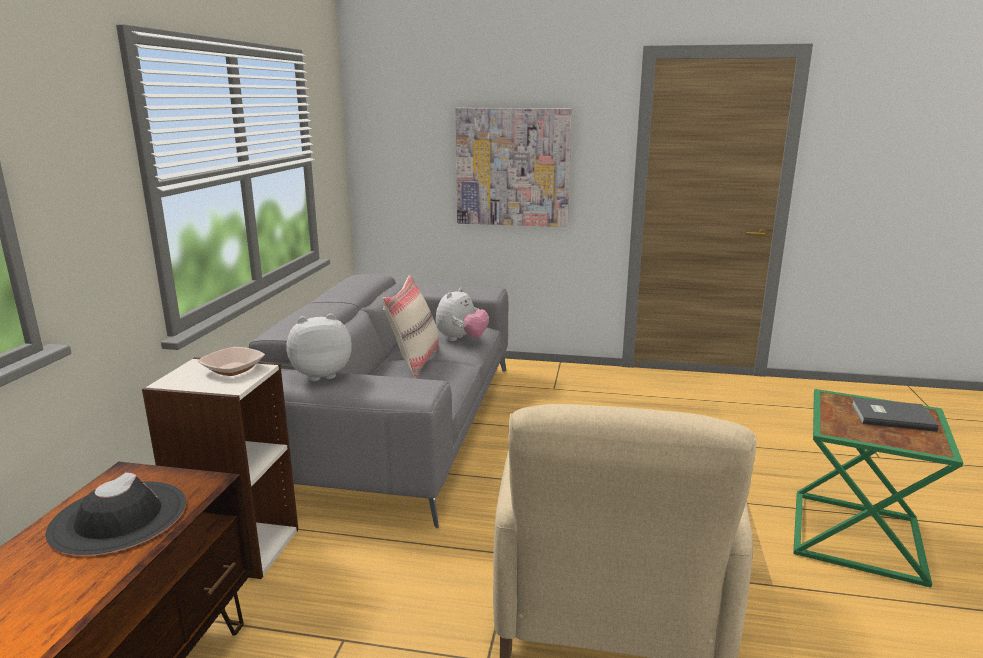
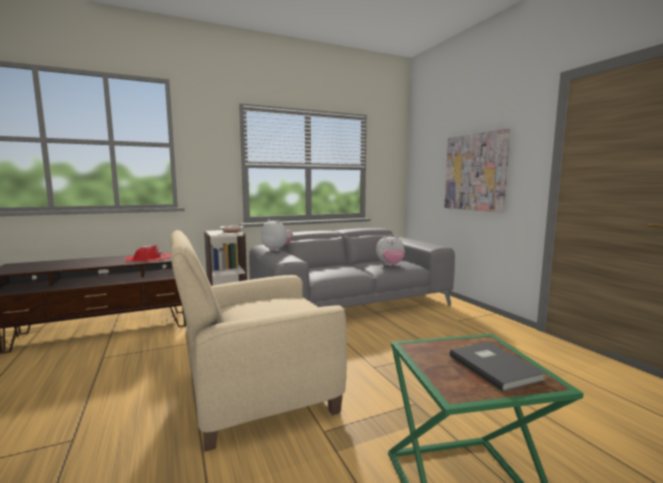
camera: 55 degrees right, 10 degrees down
black hat [45,472,186,556] -> red hat [124,245,171,262]
beige pillow [382,275,439,378] -> none

